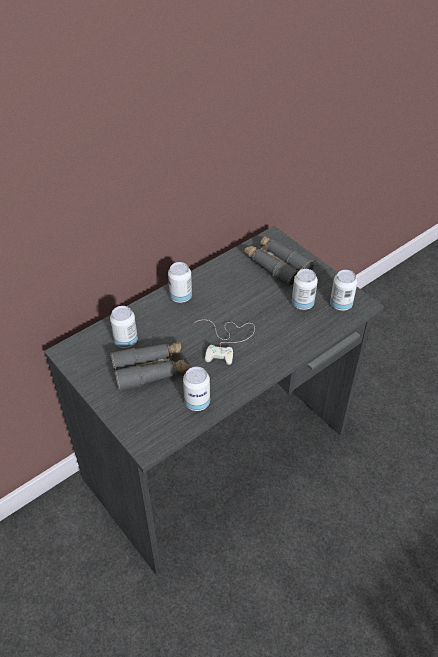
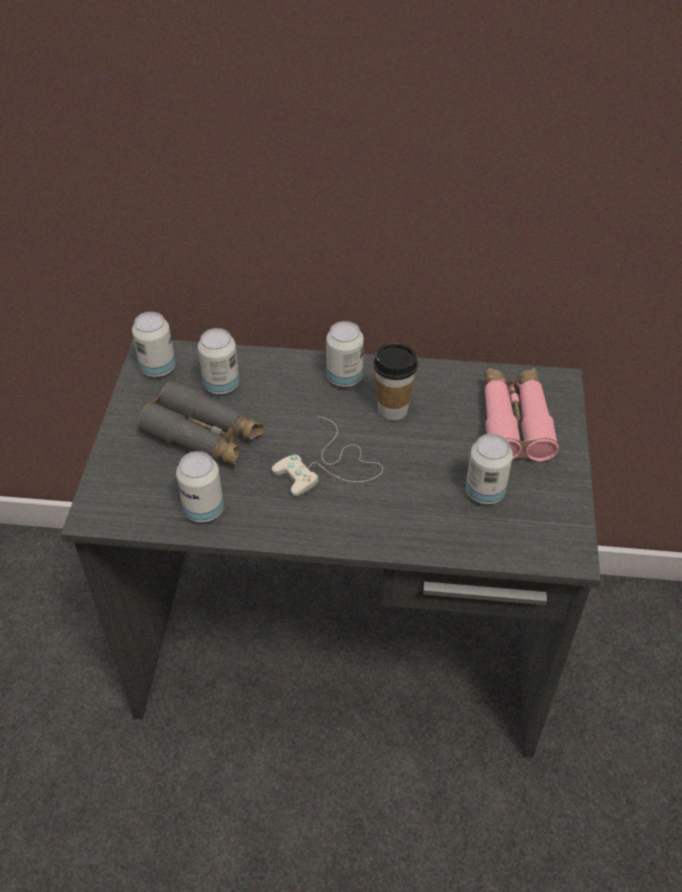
camera: 45 degrees right, 0 degrees up
grey binoculars [244,236,314,287] -> pink binoculars [485,368,559,462]
can [330,270,358,311] -> can moved to [132,312,175,377]
none -> cup [374,344,418,421]

